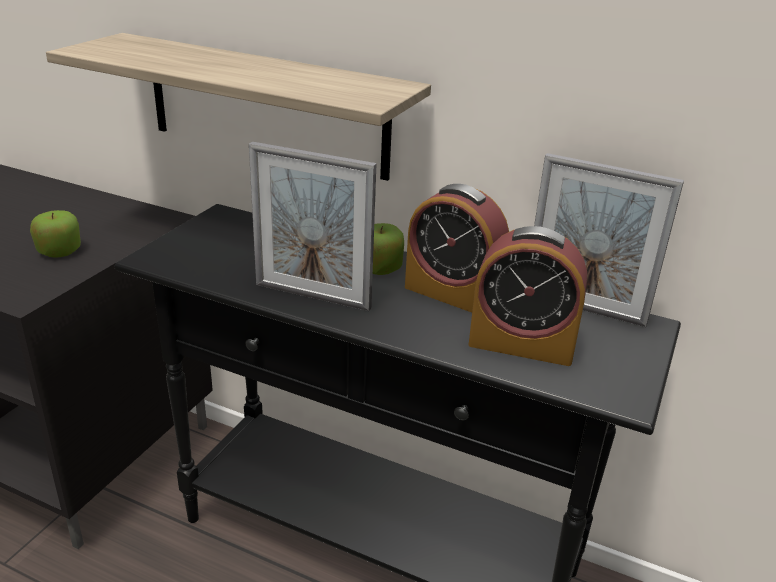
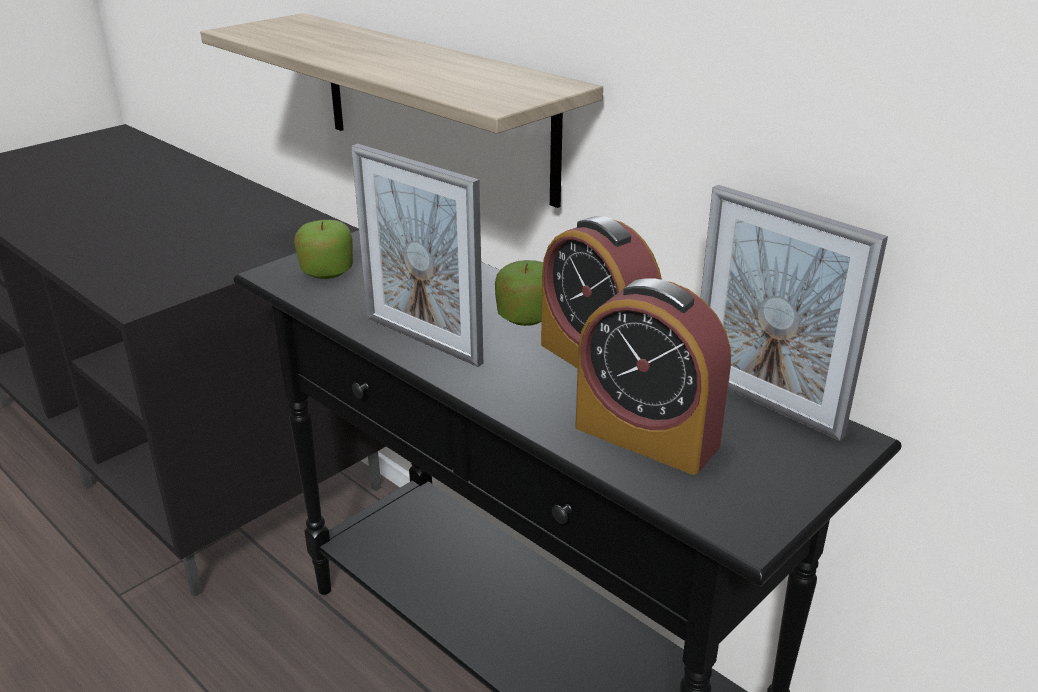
camera: 20 degrees right, 0 degrees up
apple [30,210,81,258] -> apple moved to [294,220,353,279]

